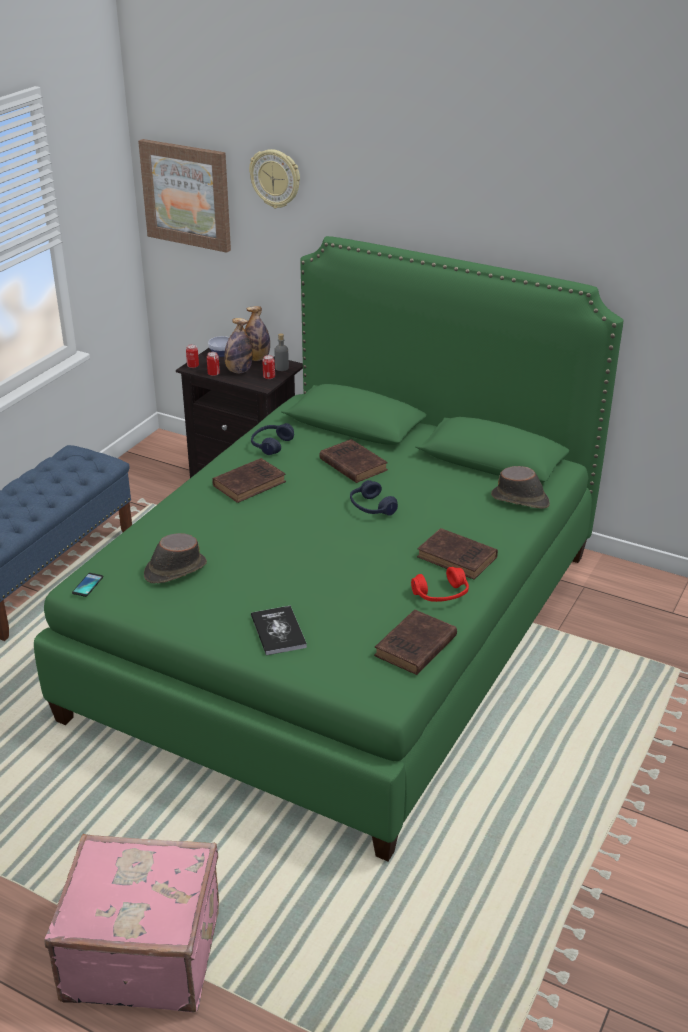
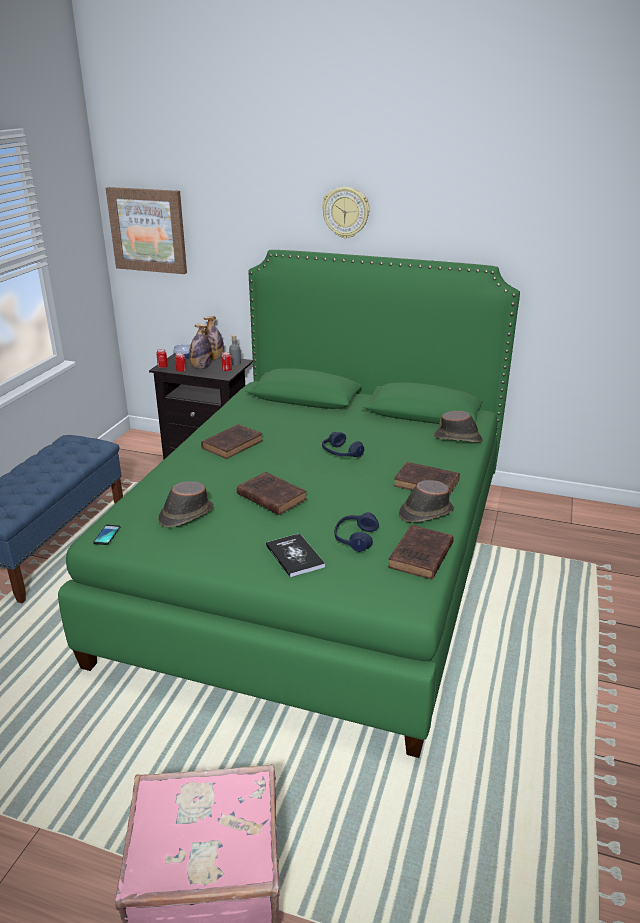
camera: 10 degrees left, 5 degrees down
wall clock [249,149,300,208] -> wall clock moved to [322,187,370,239]
blue headphones [251,423,294,455] -> blue headphones moved to [334,512,379,552]
brown book [319,439,388,483] -> brown book moved to [237,472,307,515]
red headphones [411,567,469,602] -> brown hat [399,480,454,522]

